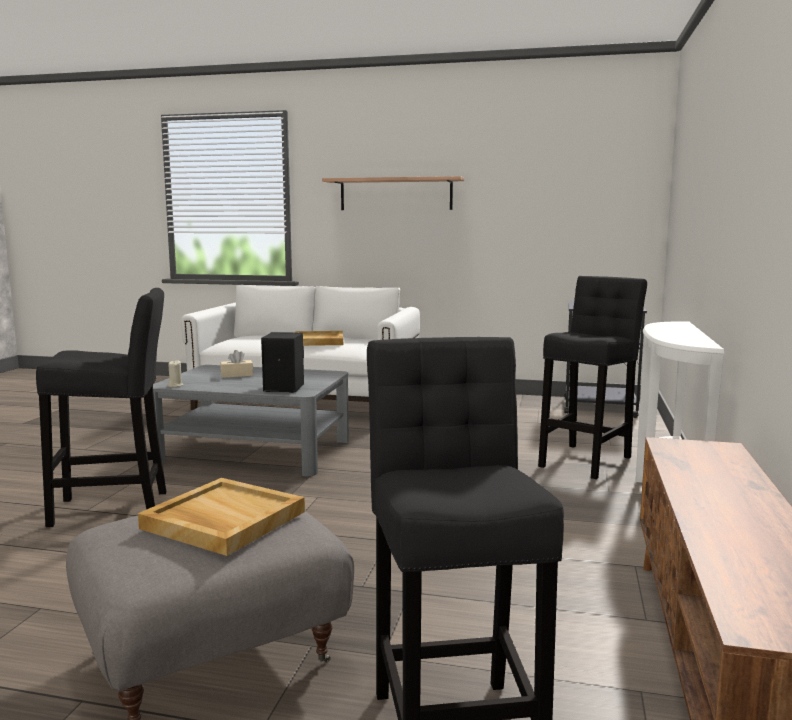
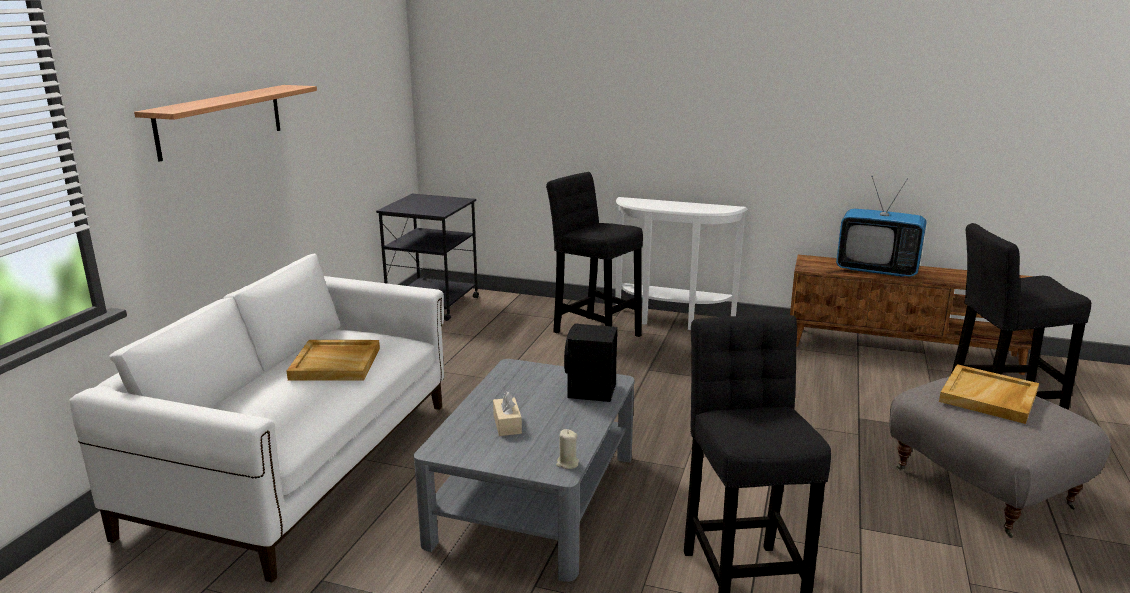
camera: 85 degrees left, 10 degrees up
none -> television [836,176,927,277]

